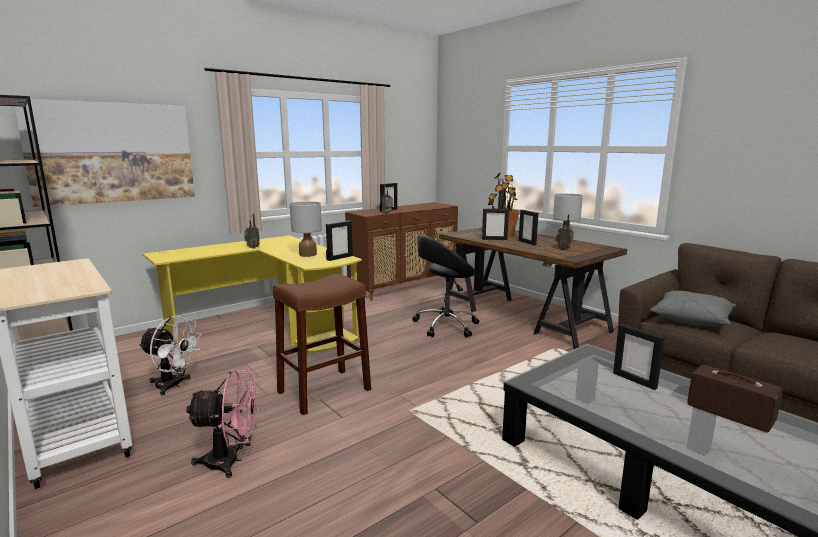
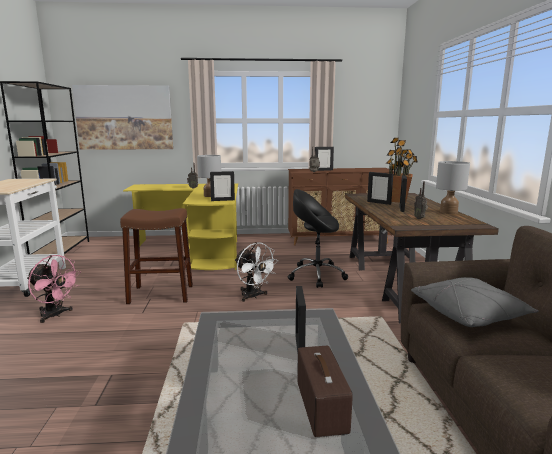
camera: 35 degrees right, 0 degrees up
white fan [139,316,202,396] -> white fan moved to [235,242,278,302]

